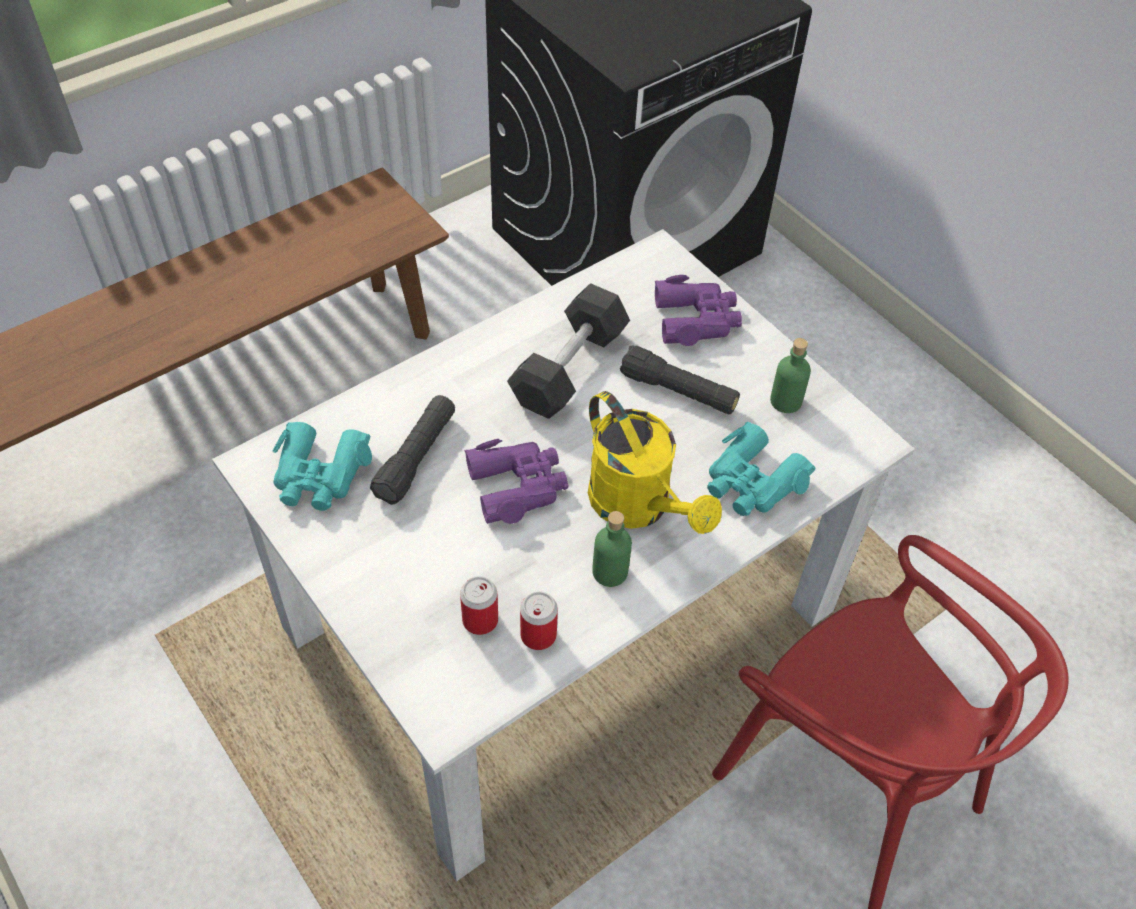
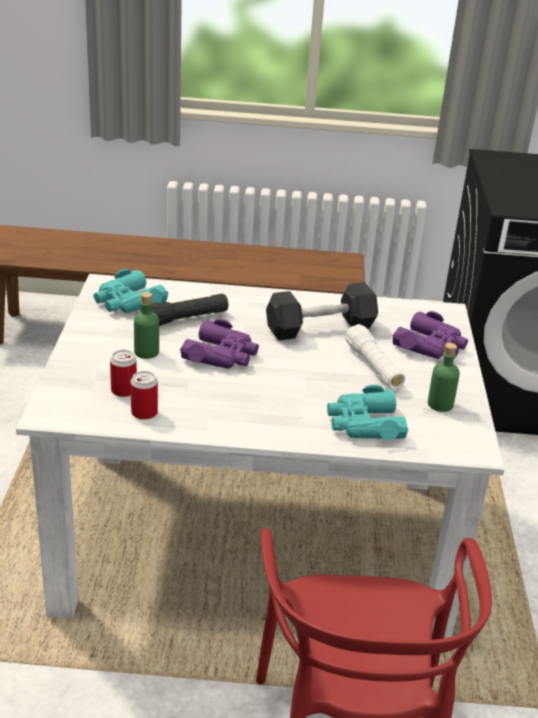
camera: 40 degrees right, 20 degrees down
yellow watering can [588,391,722,534] -> none
green bottle [592,511,632,587] -> green bottle moved to [134,292,159,359]
black flashlight [620,345,740,414] -> white flashlight [345,324,405,389]

